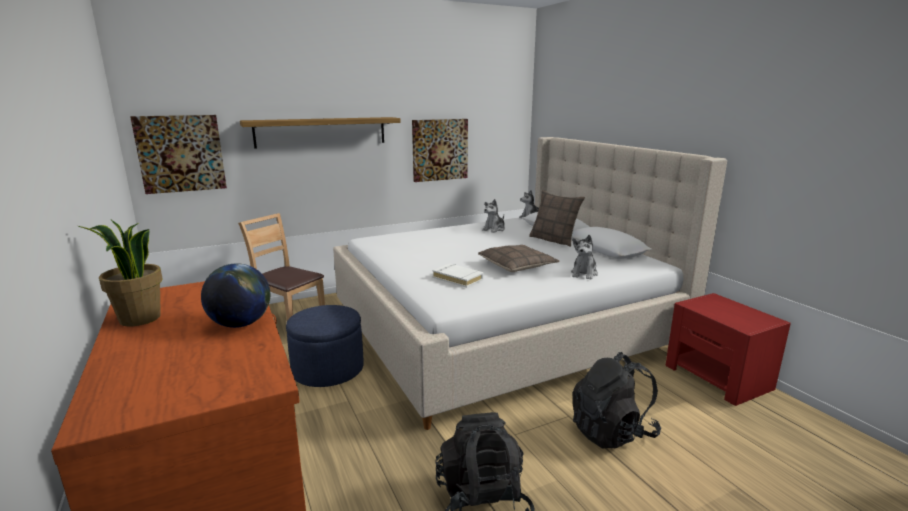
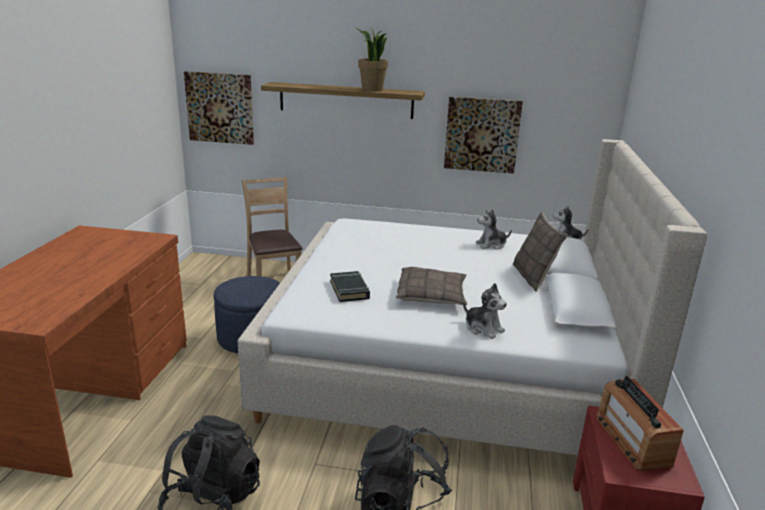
camera: 35 degrees right, 5 degrees up
potted plant [78,220,162,326] -> potted plant moved to [356,28,388,91]
globe [201,263,270,328] -> none
white book [432,263,484,288] -> black book [330,271,370,302]
plush toy [571,235,598,279] -> plush toy turned 105 degrees counterclockwise [463,283,507,339]
none -> radio [595,376,684,471]

